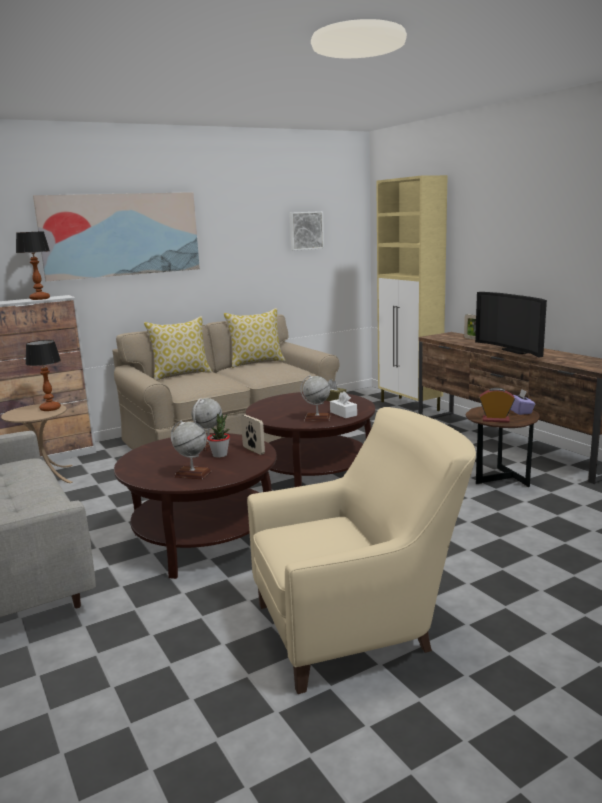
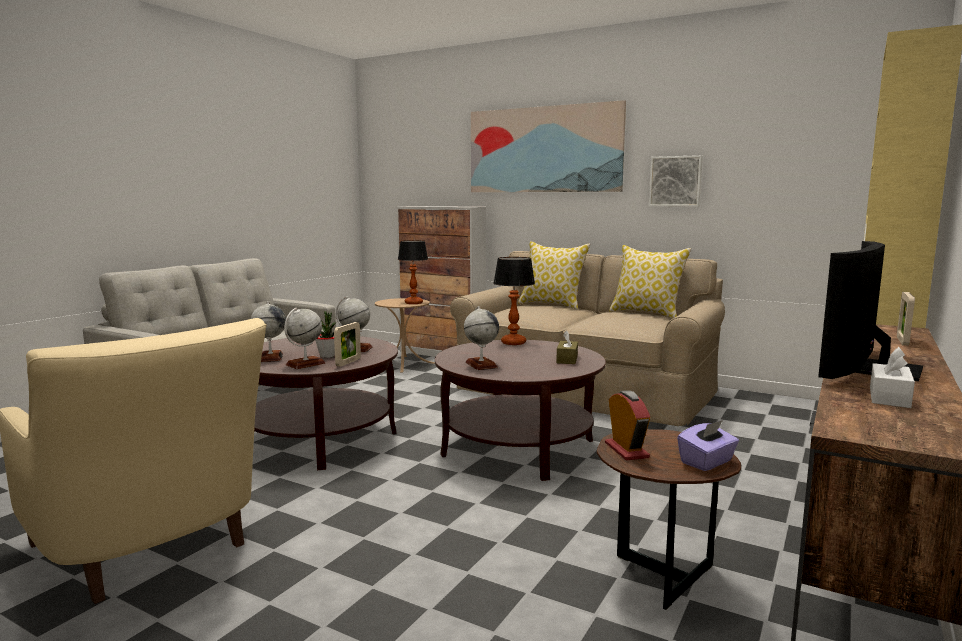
camera: 60 degrees right, 5 degrees down
table lamp [16,231,50,300] -> table lamp moved to [493,257,535,345]
picture [289,211,324,251] -> picture moved to [649,155,702,207]
white tissue box [330,391,357,418] -> white tissue box moved to [870,347,915,408]
none -> globe [284,308,326,369]

